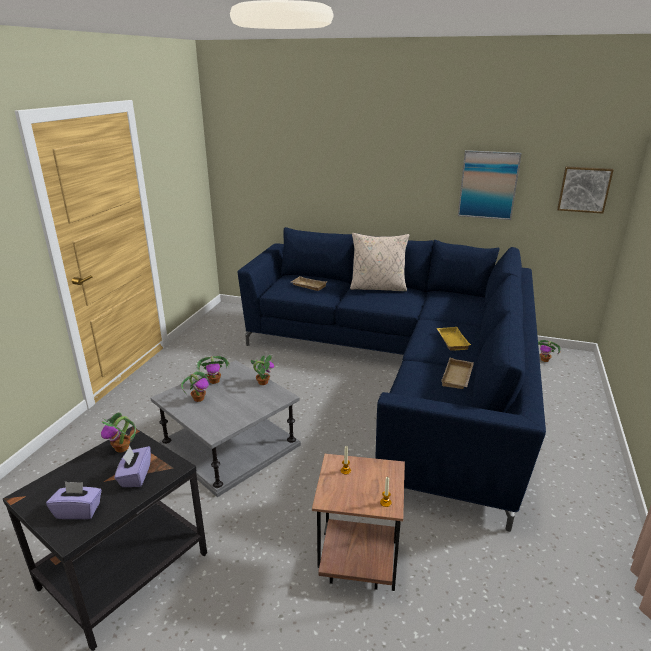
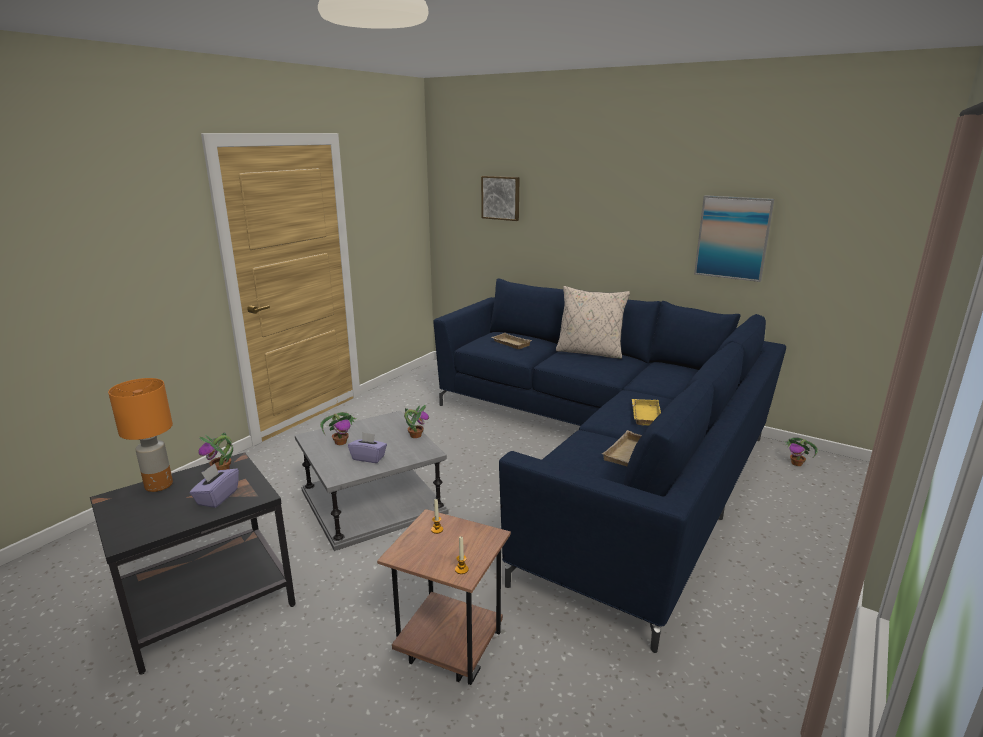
camera: 15 degrees right, 5 degrees down
purple tissue box [46,481,102,519] -> purple tissue box moved to [348,432,387,463]
potted plant [196,356,230,384] -> none
picture [557,166,614,214] -> picture moved to [481,176,520,221]
none -> orange table lamp [108,378,173,492]

